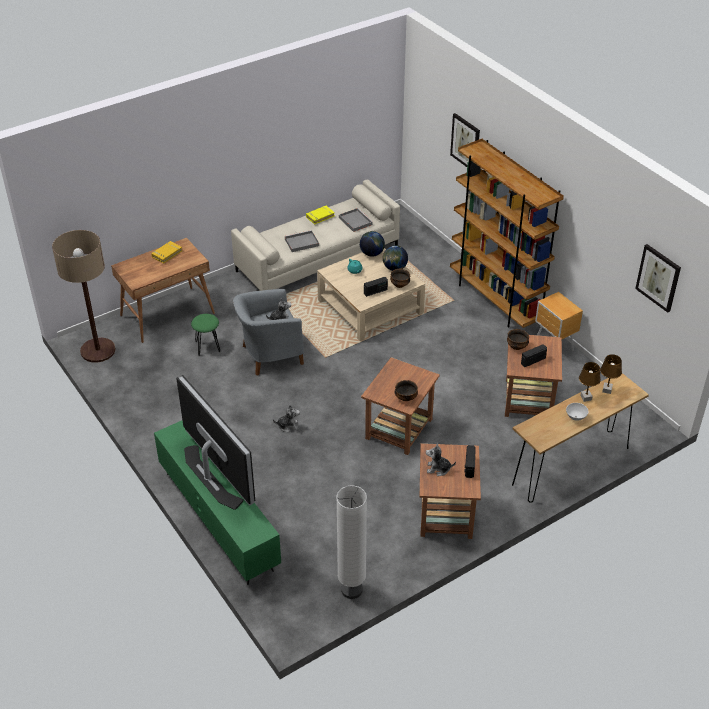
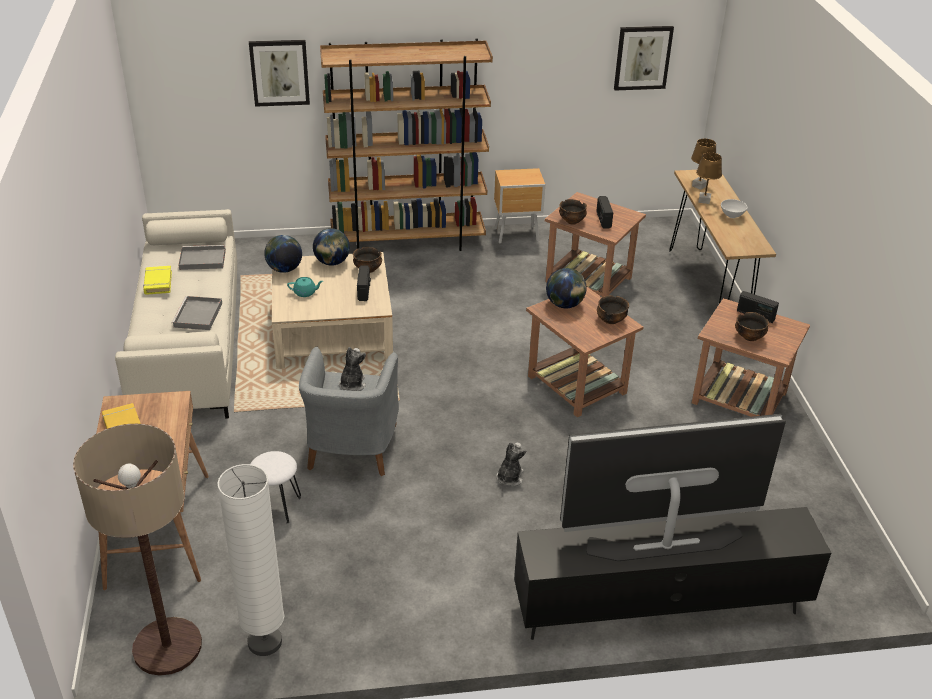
camera: 65 degrees left, 5 degrees down
green tv stand [154,420,281,585] -> black tv stand [514,507,831,640]
green stool [191,314,220,356] -> white stool [251,451,301,524]
white floor lamp [336,486,367,599] -> white floor lamp moved to [217,464,284,656]
plush toy [426,443,456,476] -> bowl [735,312,769,341]
none -> globe [546,268,587,308]

